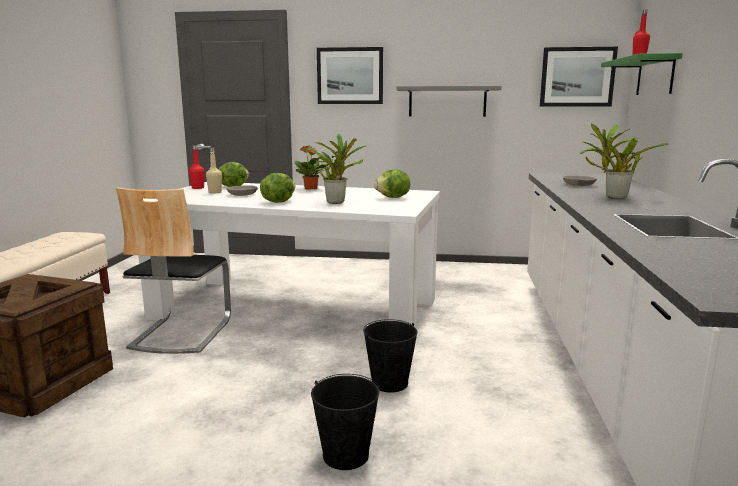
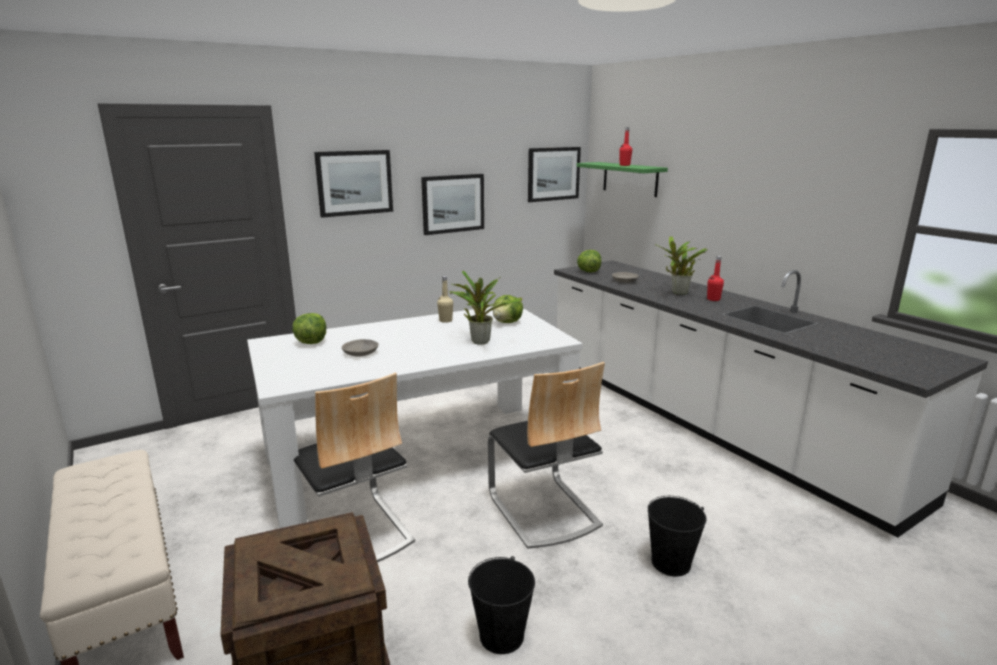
camera: 40 degrees left, 5 degrees up
red bottle [189,145,204,189] -> red bottle moved to [707,256,724,301]
beige bottle [206,147,222,193] -> beige bottle moved to [437,276,453,323]
lettuce [260,173,295,203] -> lettuce moved to [577,250,601,272]
potted plant [294,146,328,190] -> none
black bucket [363,319,418,392] -> black bucket moved to [468,556,535,654]
grey shelf [396,86,502,117] -> picture [421,174,484,235]
none -> chair [488,362,605,549]

